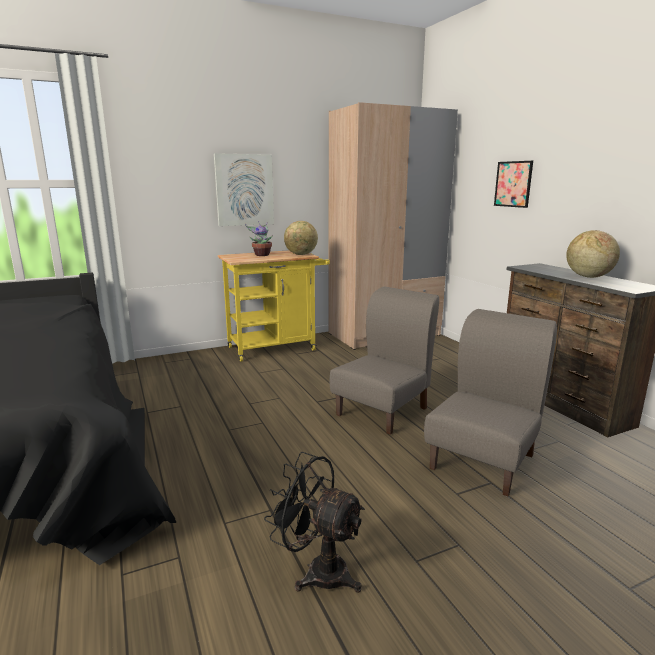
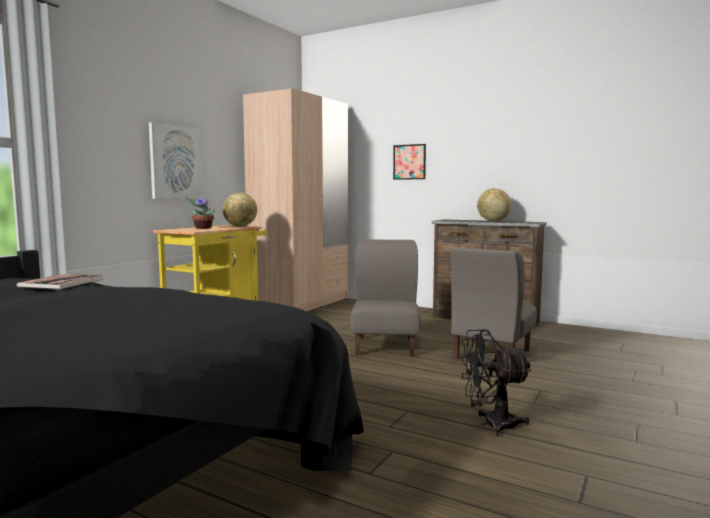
camera: 35 degrees left, 10 degrees down
grey chair [424,309,557,496] -> grey chair turned 150 degrees counterclockwise [450,248,537,359]
none -> book [16,274,104,289]

